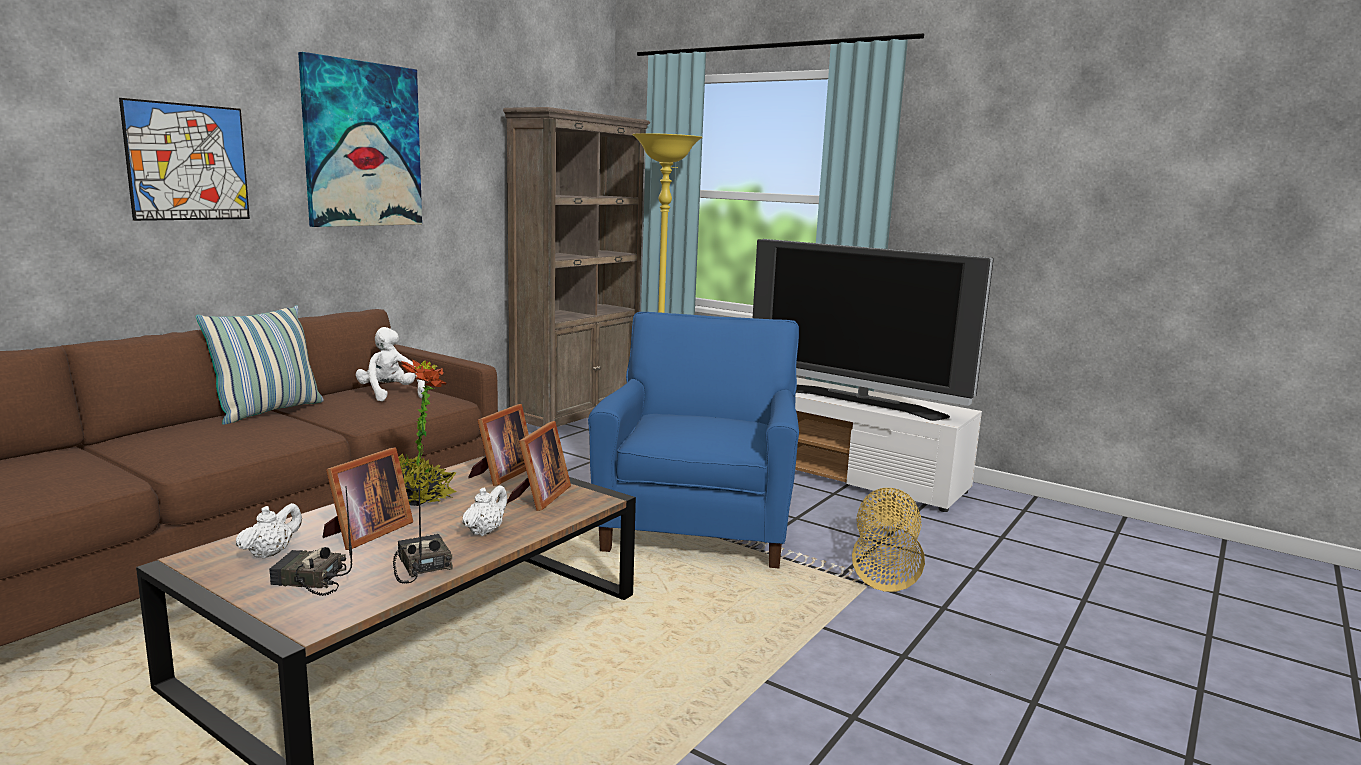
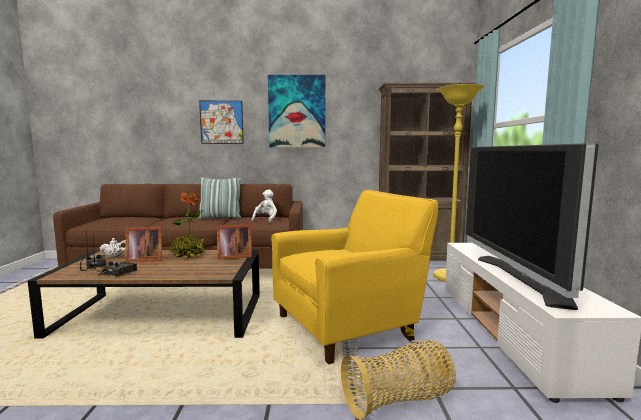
camera: 55 degrees right, 5 degrees down
white teapot [462,485,507,536] -> none
picture frame [507,421,571,511] -> none
blue armchair [588,312,799,569] -> yellow armchair [271,190,438,364]

